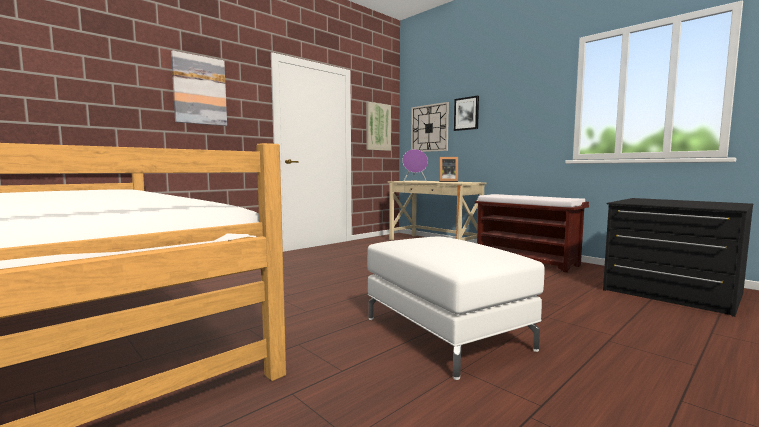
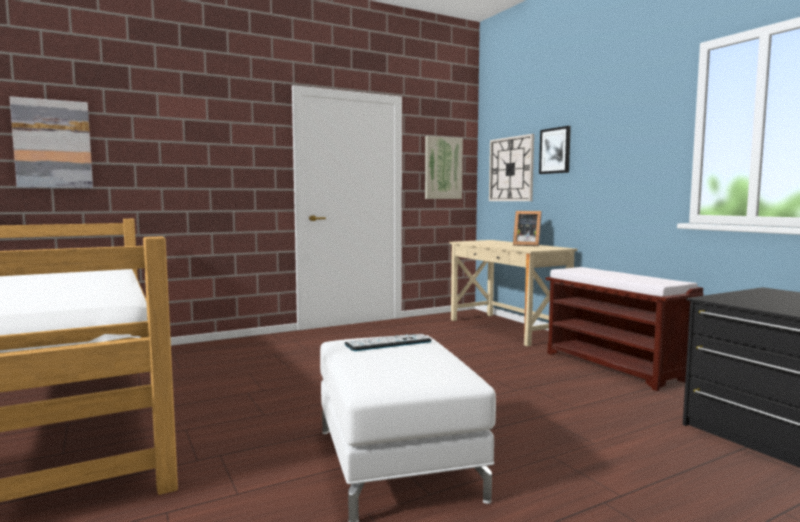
camera: 15 degrees right, 0 degrees up
picture [171,50,227,126] -> picture moved to [10,96,93,188]
purple speaker [402,149,428,181] -> none
none -> keyboard [344,334,432,351]

